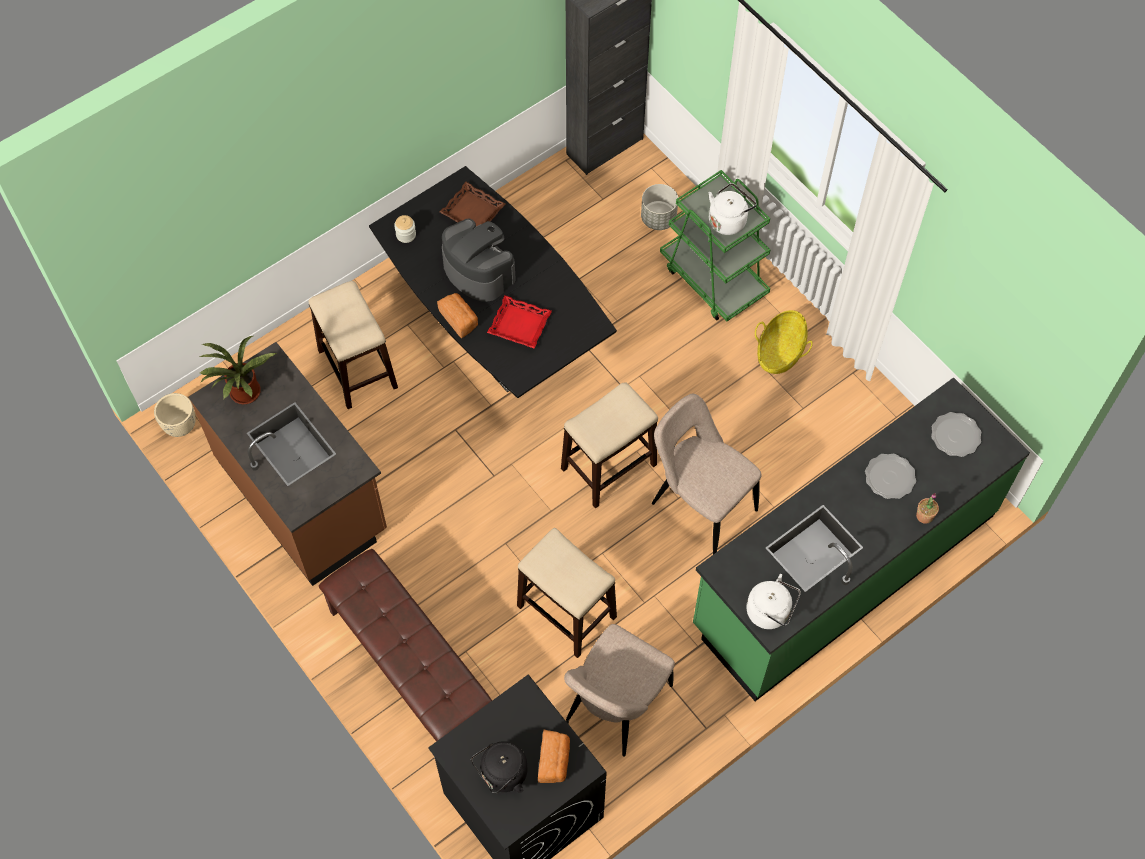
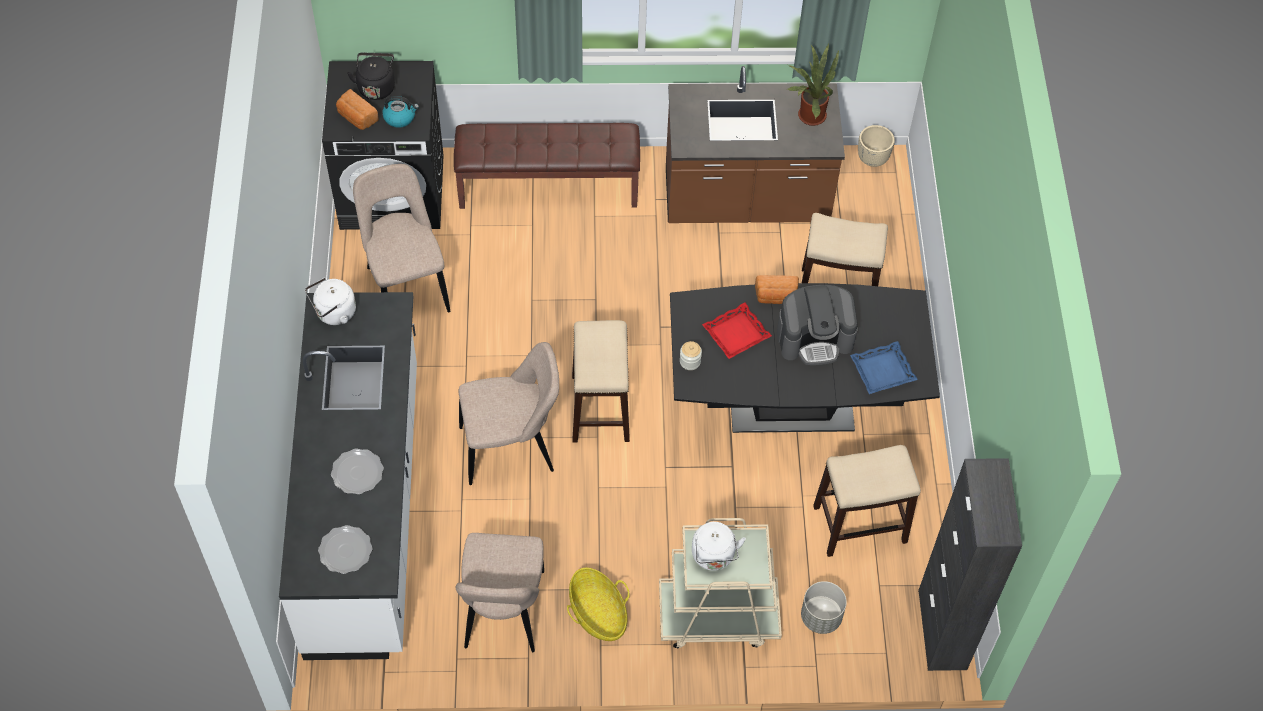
camera: 125 degrees right, 5 degrees down
jar [394,215,416,243] -> jar moved to [680,341,702,370]
brown tray [440,182,505,226] -> blue tray [850,341,918,394]
stool [517,528,617,658] -> stool moved to [813,445,921,557]
green cart [660,170,770,321] -> beige cart [659,518,782,648]
green counter [693,377,1030,701] -> white counter [279,292,417,660]
potted plant [916,493,939,524] -> none
none -> kettle [383,96,419,128]
none -> beige chair [456,533,544,652]

